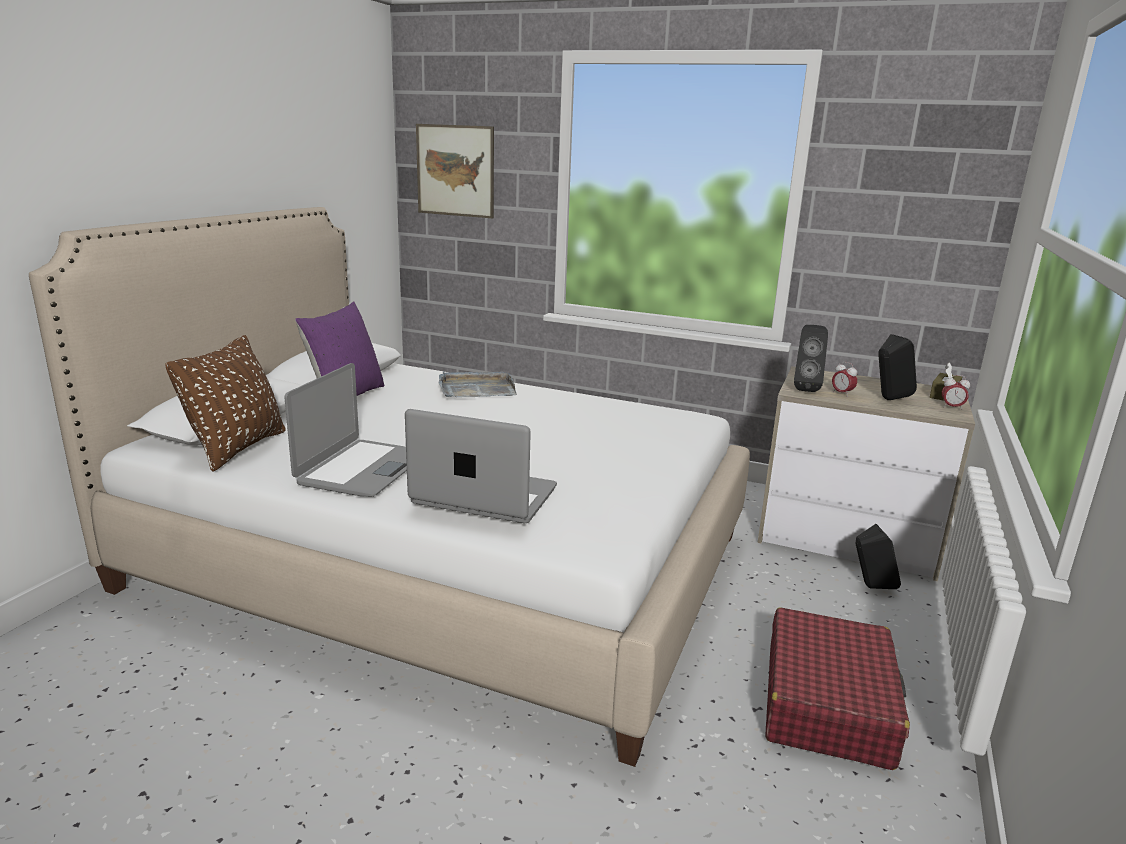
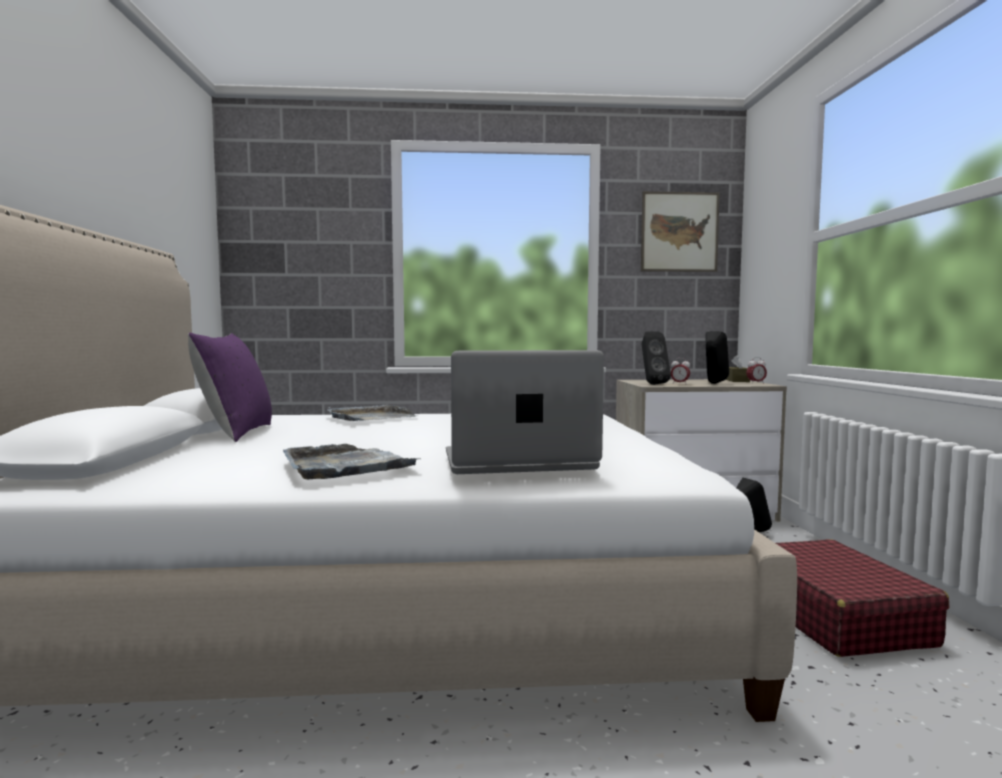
camera: 25 degrees left, 15 degrees down
brown pillow [165,335,286,472] -> none
laptop [285,363,407,496] -> grey tray [283,444,420,479]
picture [416,124,494,218] -> picture moved to [641,191,720,272]

